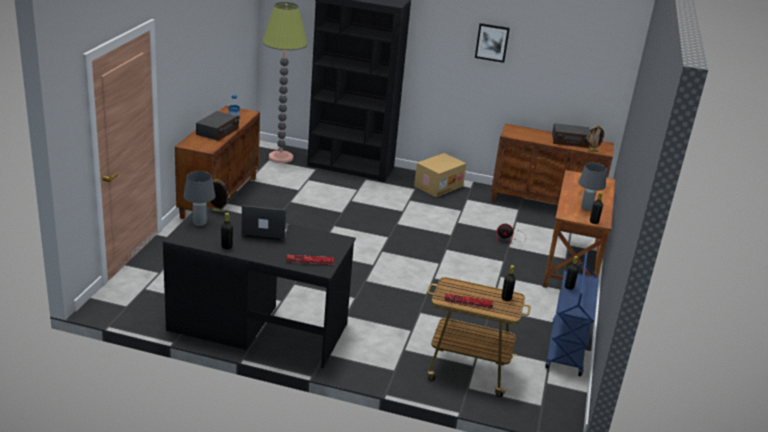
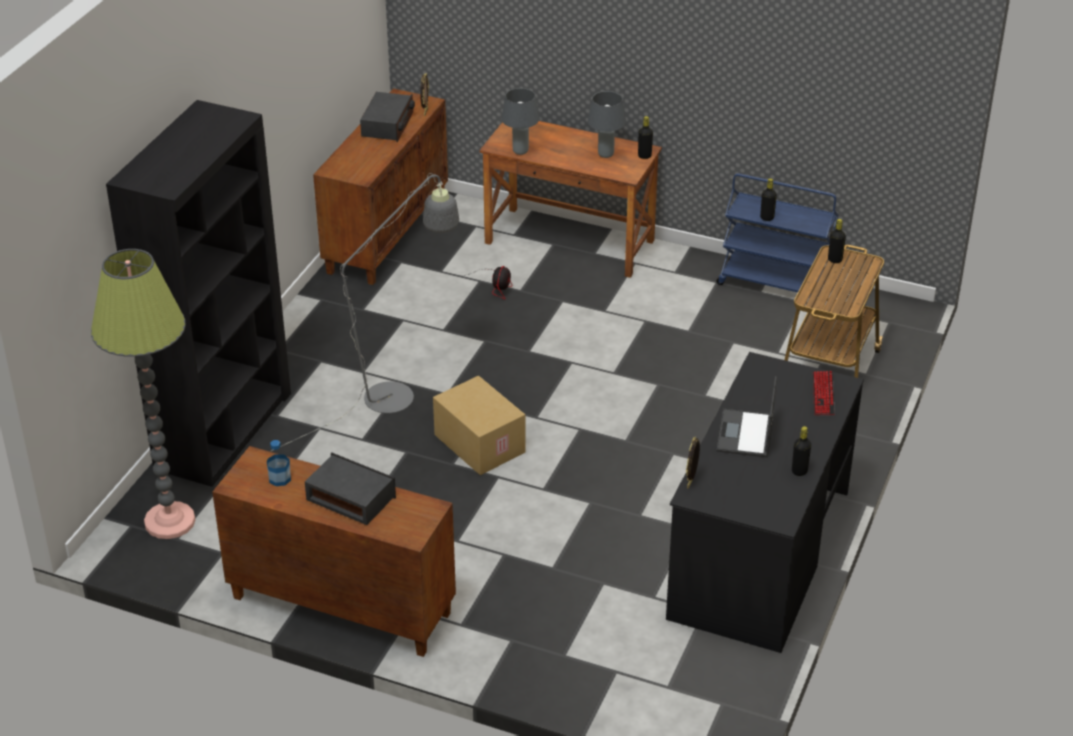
camera: 80 degrees left, 10 degrees up
grey table lamp [183,171,215,226] -> grey table lamp moved to [501,88,539,155]
cardboard box [414,153,466,197] -> cardboard box moved to [433,376,526,475]
keyboard [445,293,494,309] -> none
picture [475,23,510,63] -> none
none -> grey floor lamp [271,173,459,451]

